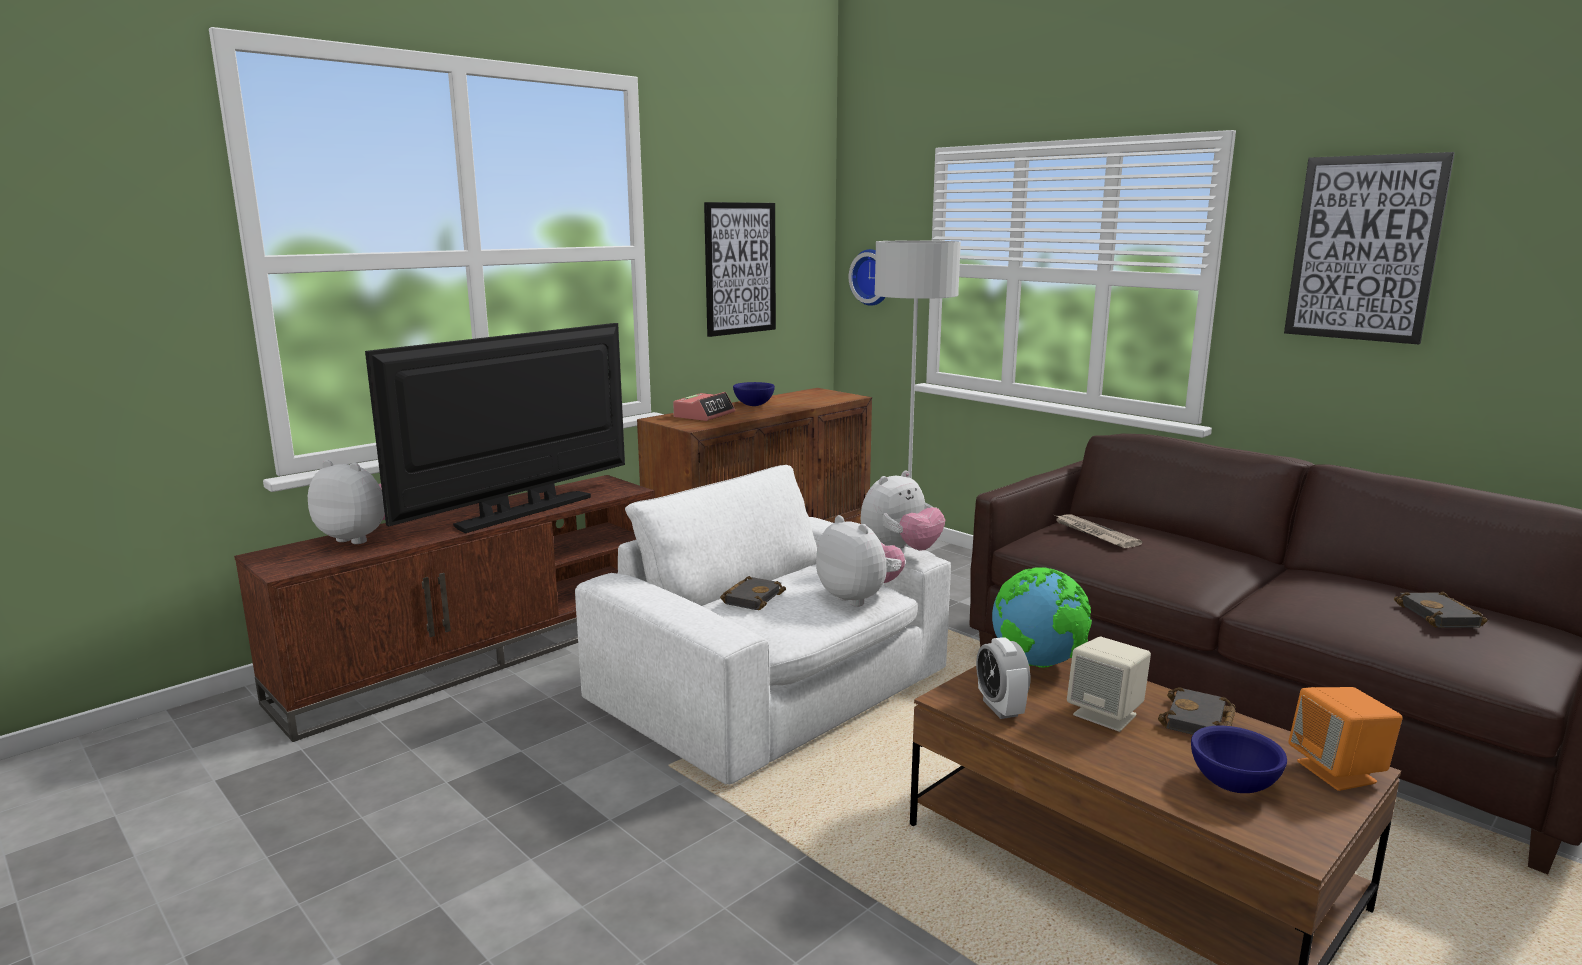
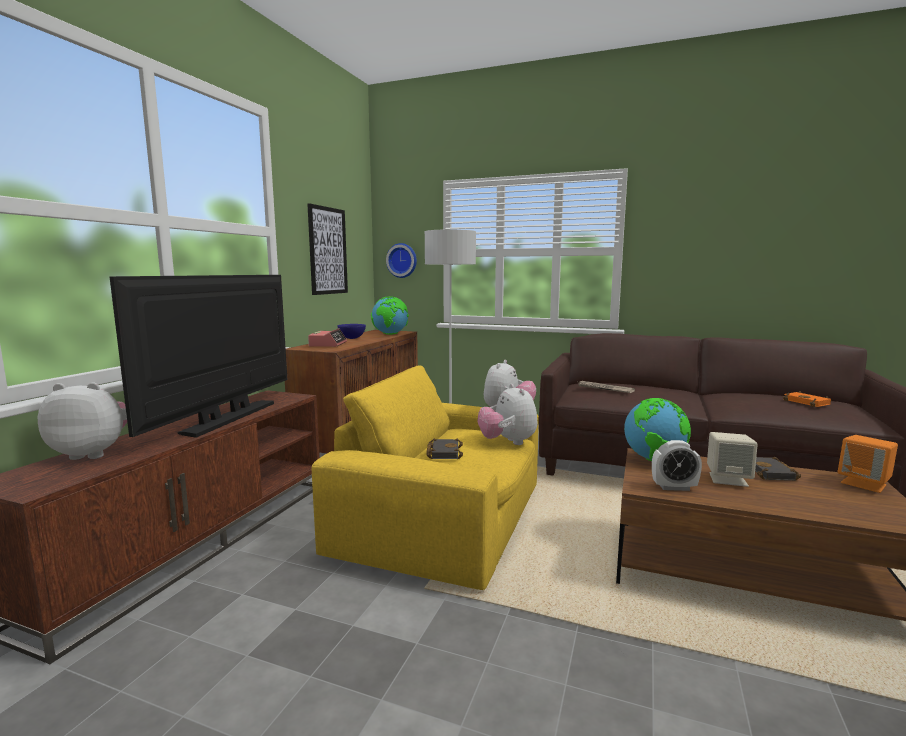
camera: 25 degrees left, 5 degrees down
white armchair [575,465,951,785] -> yellow armchair [312,365,539,590]
plush toy [816,515,905,607] -> plush toy turned 135 degrees counterclockwise [478,384,537,445]
alarm clock [976,637,1030,719] -> alarm clock turned 45 degrees counterclockwise [652,440,702,491]
blue bowl [1191,726,1287,793] -> none
picture [1284,152,1455,345] -> none
black book [1394,591,1488,628] -> orange book [783,391,831,407]
none -> globe [371,296,409,335]

